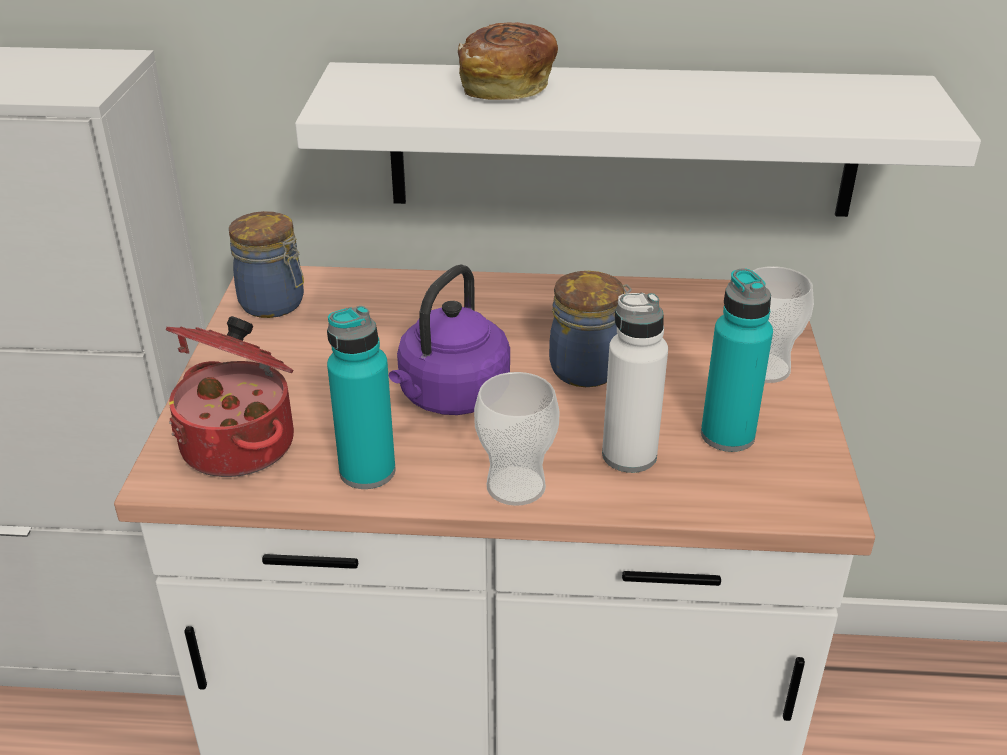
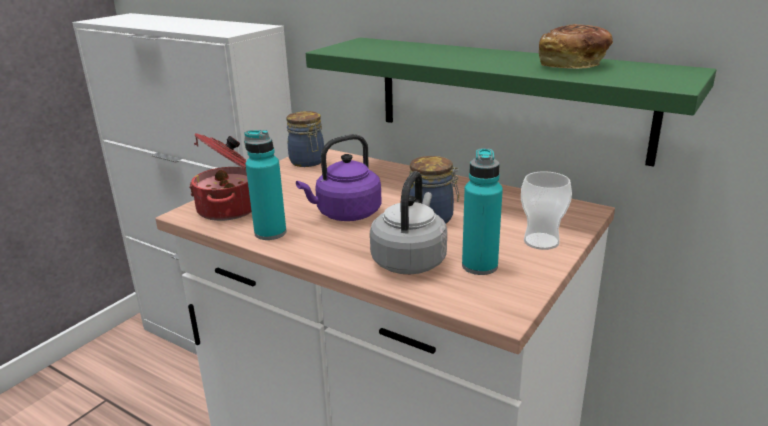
camera: 30 degrees right, 10 degrees down
white shelf [295,62,981,217] -> green shelf [306,38,716,167]
bread [458,22,558,100] -> bread moved to [539,24,613,69]
cup [474,372,560,506] -> none
white bottle [602,293,668,473] -> grey kettle [370,171,447,274]

